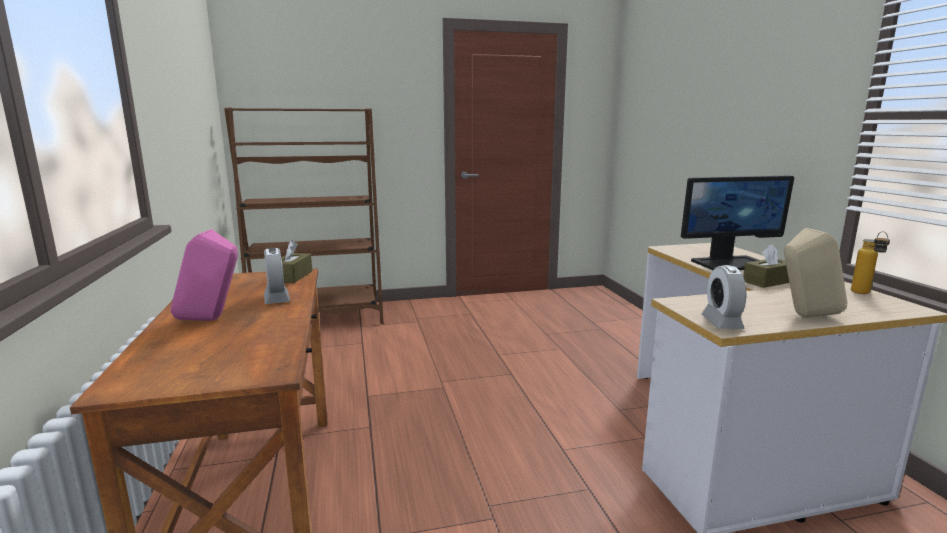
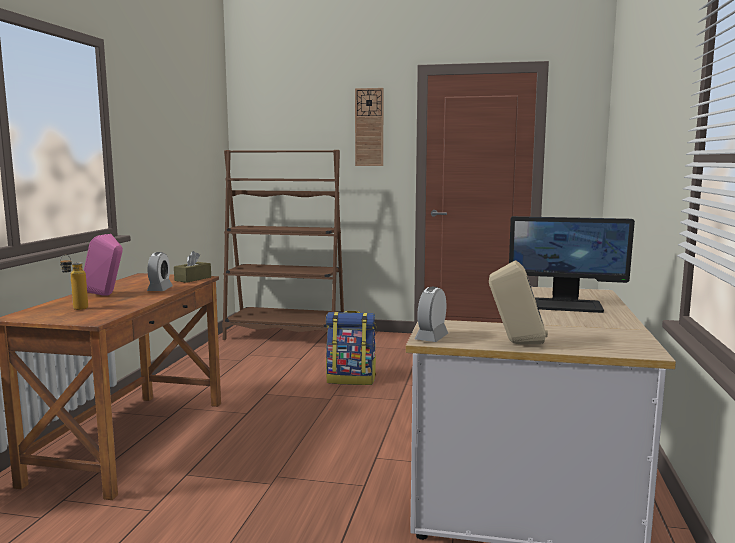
camera: 25 degrees right, 5 degrees down
brown tissue box [743,244,789,288] -> none
bottle [851,231,890,294] -> bottle moved to [60,255,88,310]
none -> backpack [326,311,376,385]
none -> wall clock [355,88,384,166]

